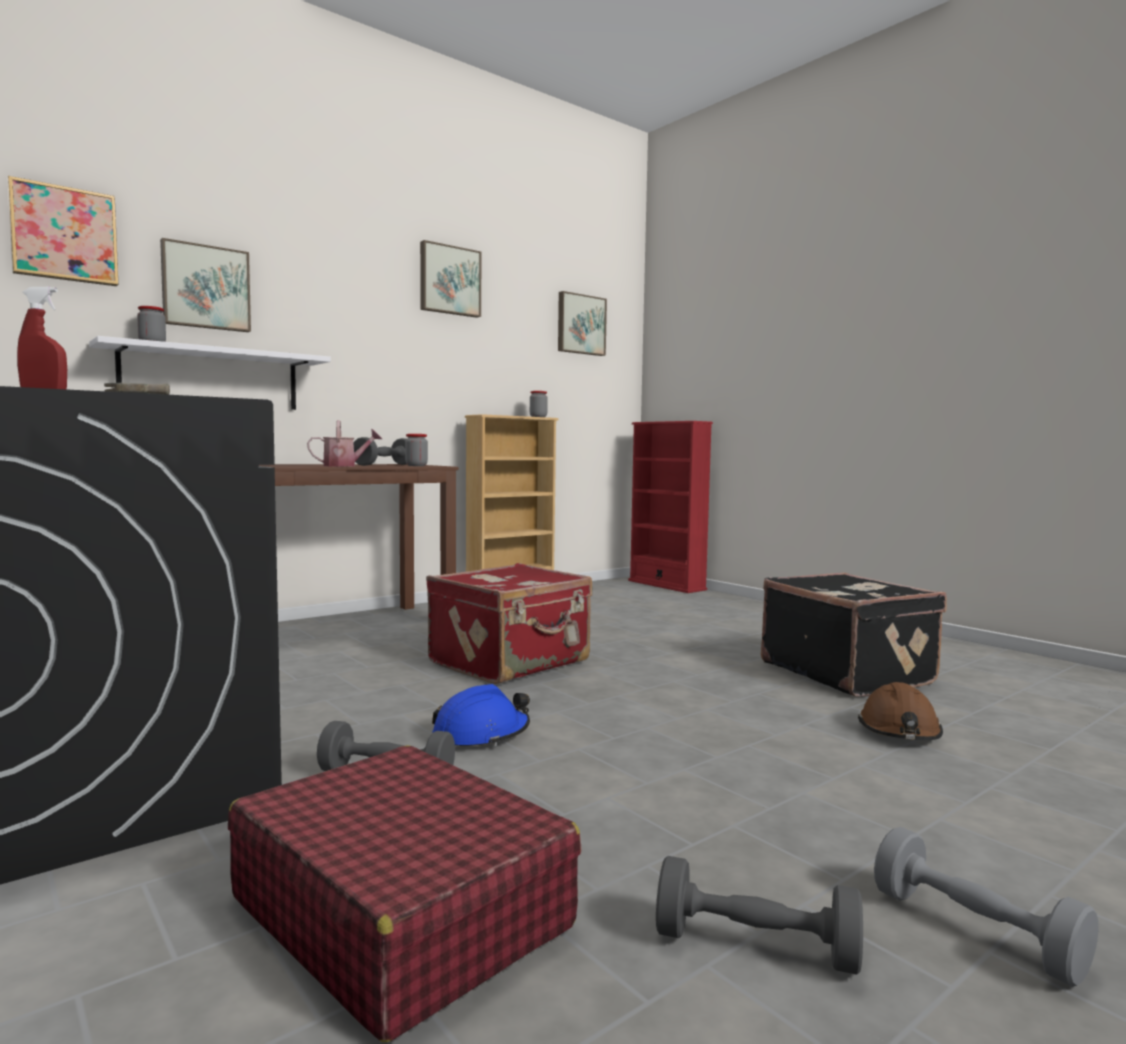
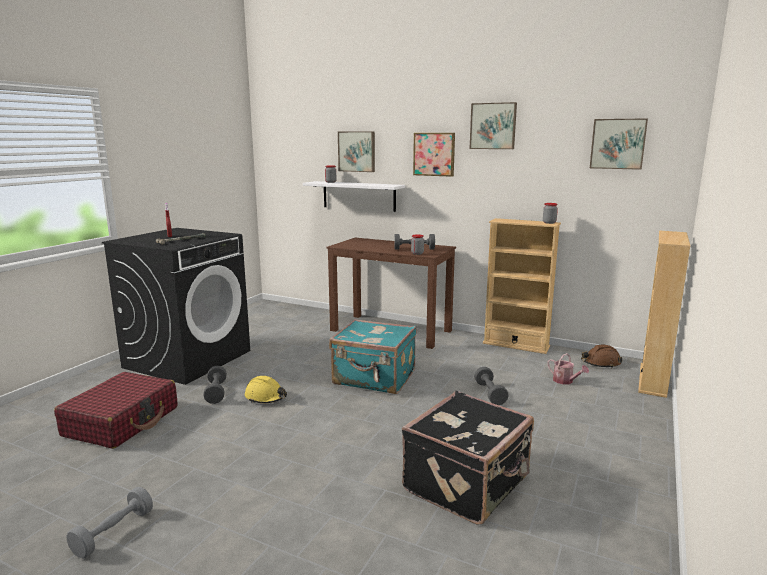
camera: 65 degrees right, 10 degrees up
picture [8,176,119,286] -> picture moved to [413,133,455,177]
watering can [307,420,382,467] -> watering can moved to [547,353,589,385]
red suitcase [426,563,592,684] -> turquoise suitcase [329,319,417,394]
blue hard hat [432,684,530,746] -> yellow hard hat [245,376,287,403]
red bookcase [628,421,713,593] -> beige bookcase [638,231,690,398]
grey dumbbell [656,856,863,975] -> grey dumbbell moved to [474,367,509,405]
brown hard hat [858,682,943,740] -> brown hard hat moved to [581,345,622,368]

